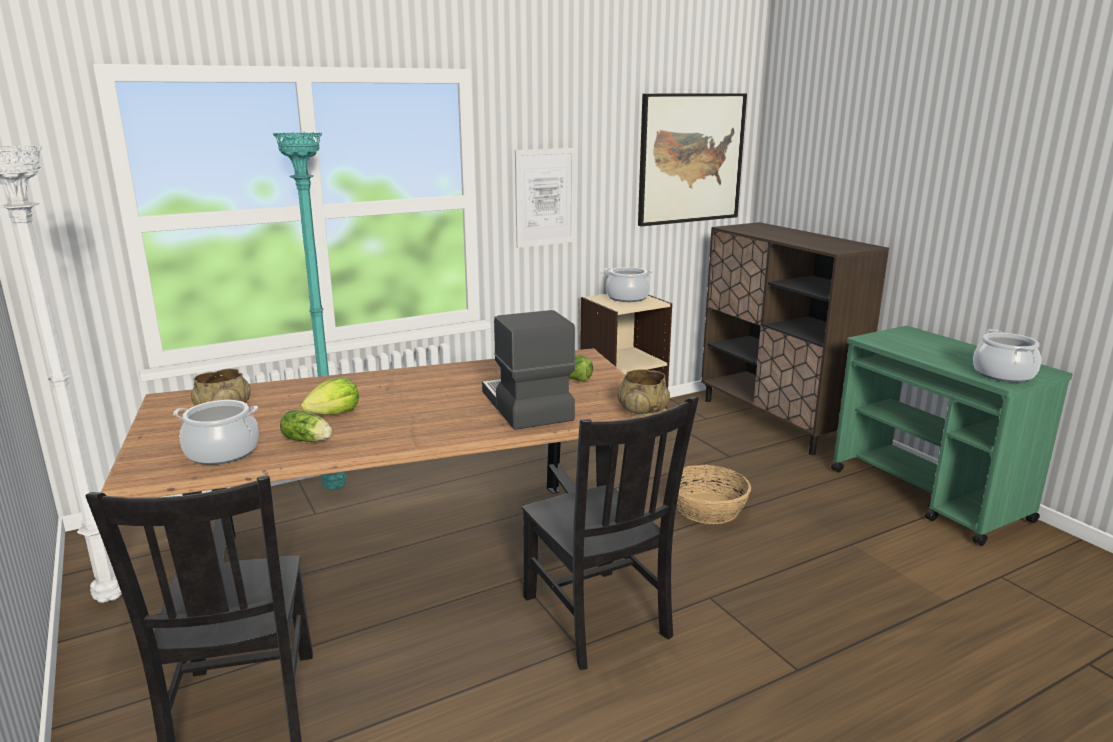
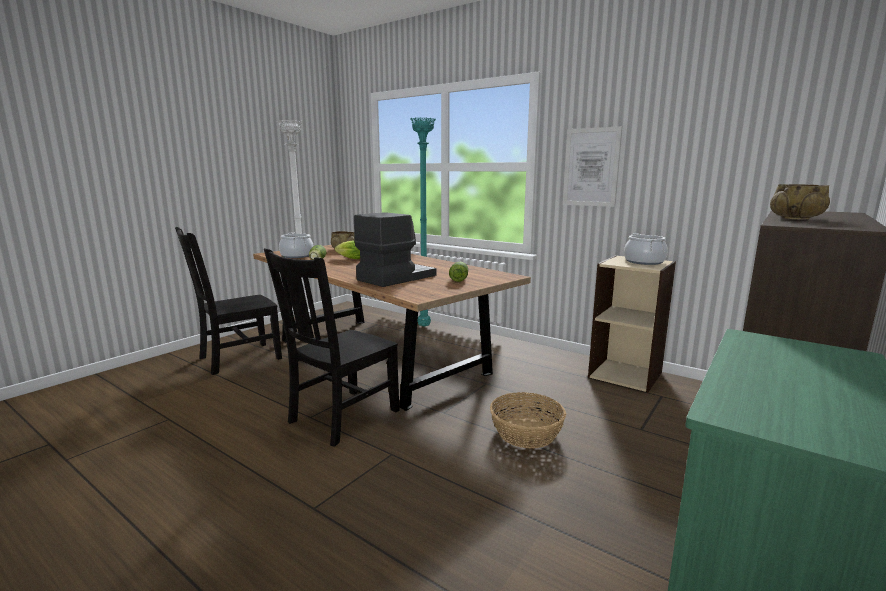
camera: 65 degrees right, 5 degrees down
beige bowl [617,369,670,415] -> beige bowl moved to [770,184,830,220]
picture [638,93,747,226] -> none
cooking pot [973,329,1041,382] -> none

